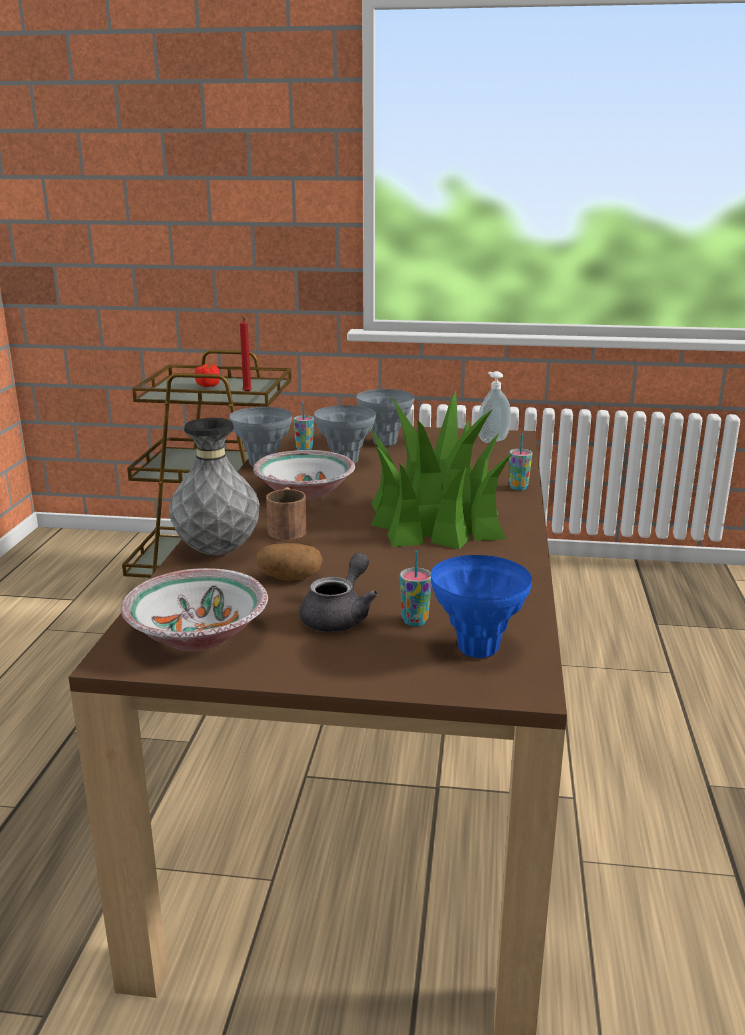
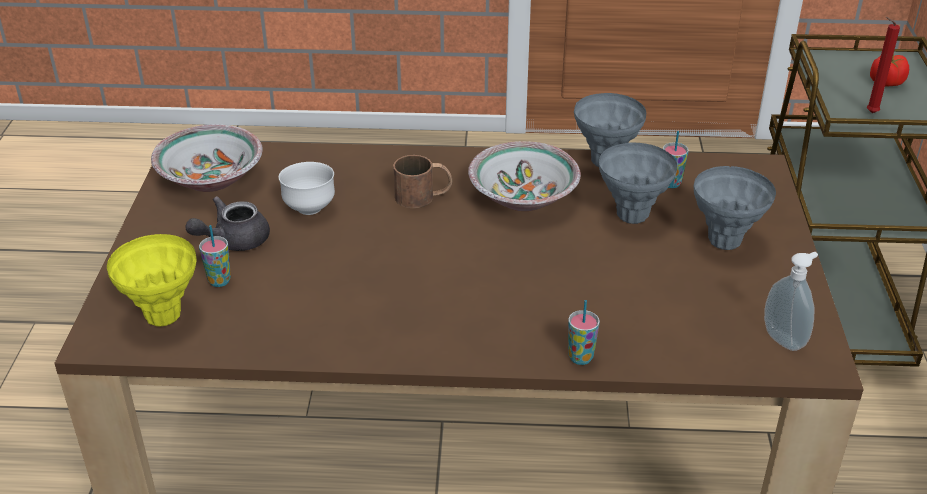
camera: 85 degrees right, 15 degrees up
grey vase [169,418,260,555] -> none
potato [256,543,323,581] -> white bowl [278,162,335,215]
grey teapot [299,553,378,632] -> grey teapot turned 120 degrees clockwise [186,196,270,251]
potted plant [371,390,513,549] -> none
blue vase [431,555,532,658] -> yellow vase [107,234,197,327]

